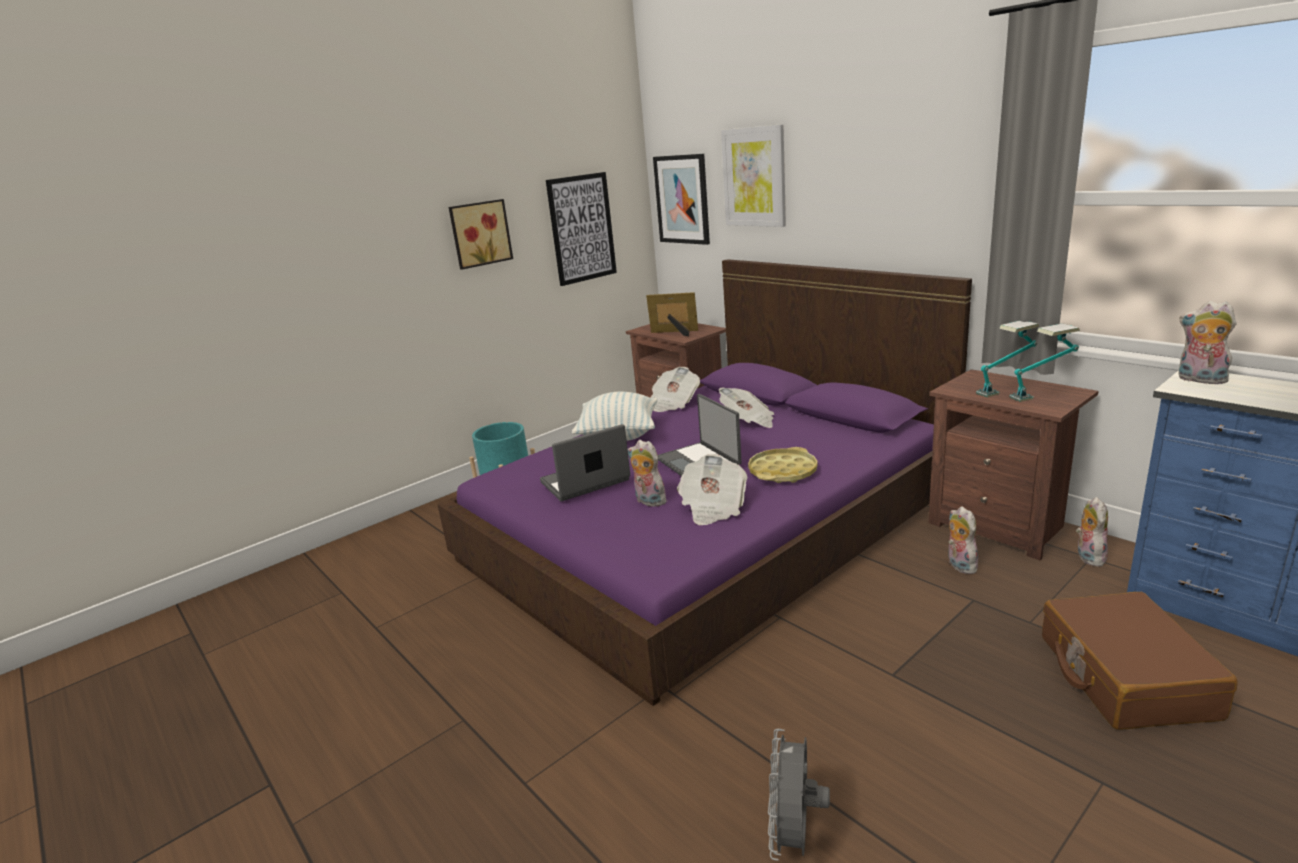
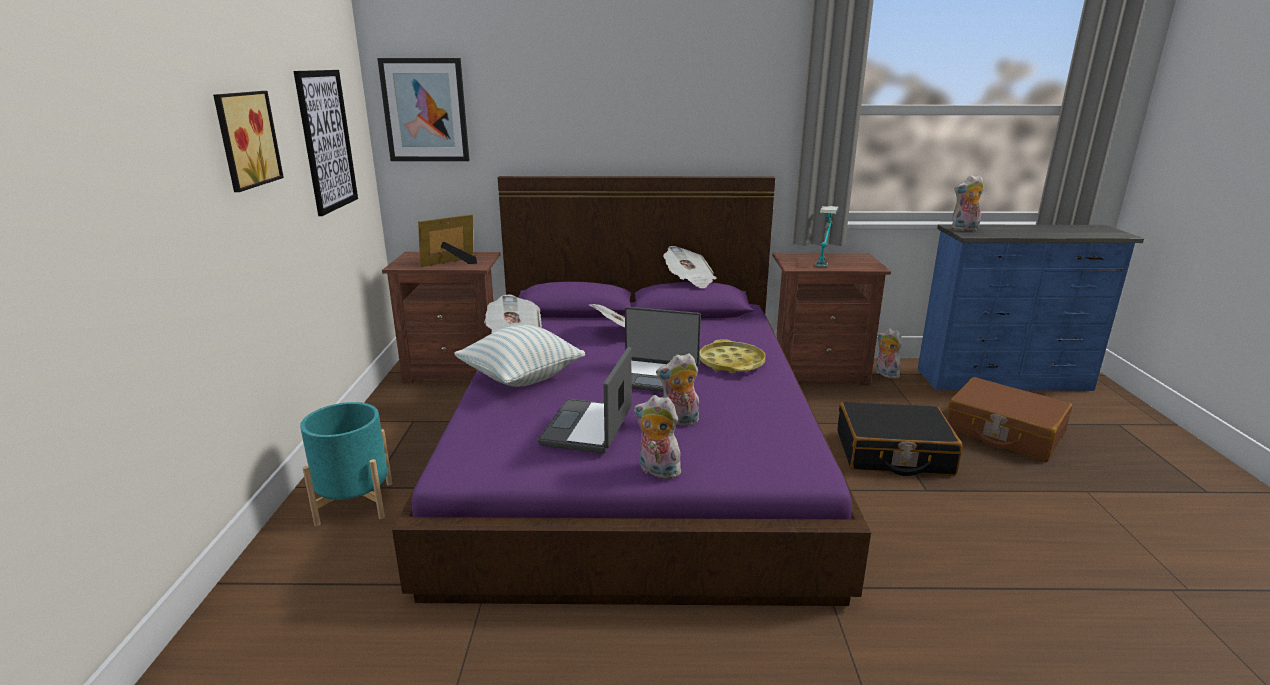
camera: 50 degrees left, 0 degrees up
newspaper [677,454,748,525] -> newspaper moved to [663,246,716,289]
picture [721,124,786,227] -> none
grey fan [768,729,830,861] -> none
plush toy [948,506,978,574] -> plush toy moved to [634,395,681,479]
table lamp [1009,323,1080,402] -> none
none -> black suitcase [837,402,963,476]

